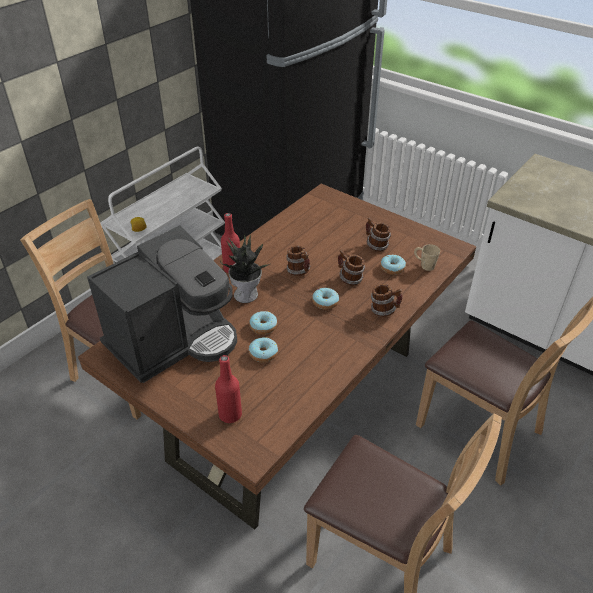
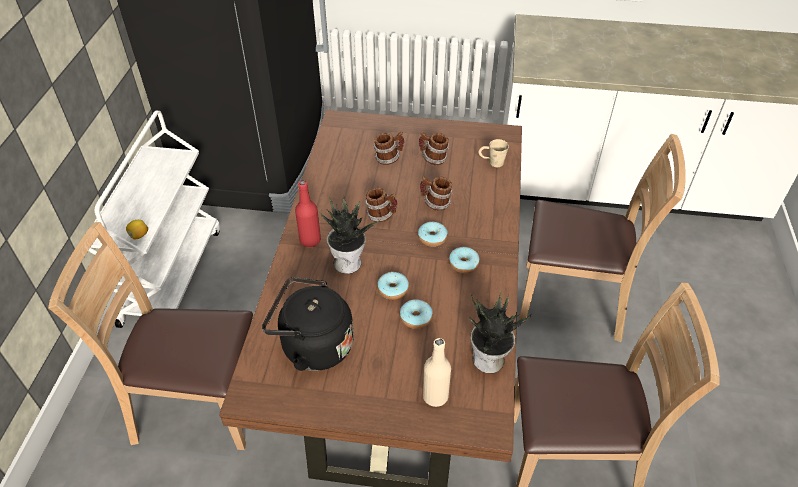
camera: 30 degrees left, 5 degrees up
coffee machine [87,226,237,383] -> black kettle [262,277,354,371]
red bottle [215,355,242,423] -> beige bottle [423,338,451,407]
mug [371,284,403,317] -> mug moved to [373,132,404,165]
donut [380,255,406,275] -> donut moved to [449,247,480,273]
none -> potted plant [469,291,532,373]

